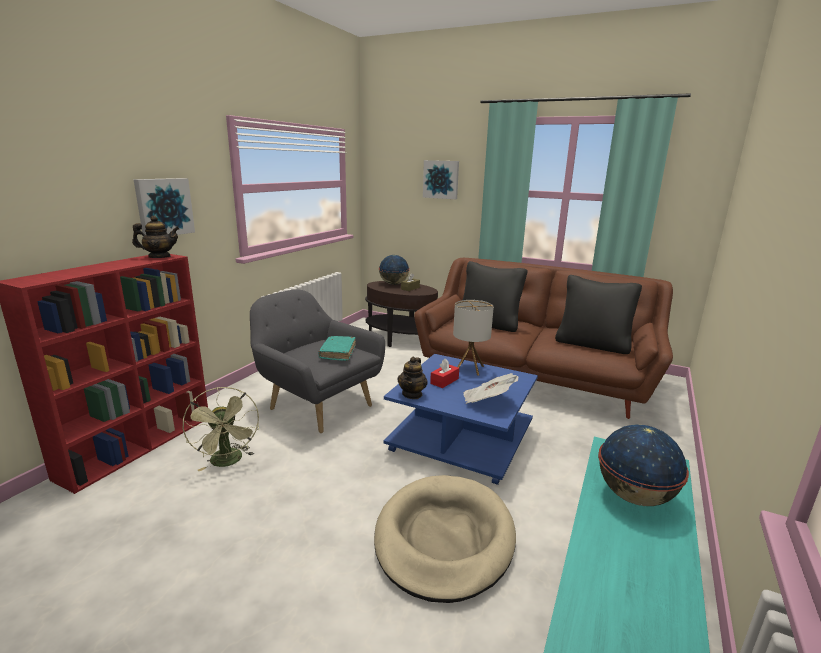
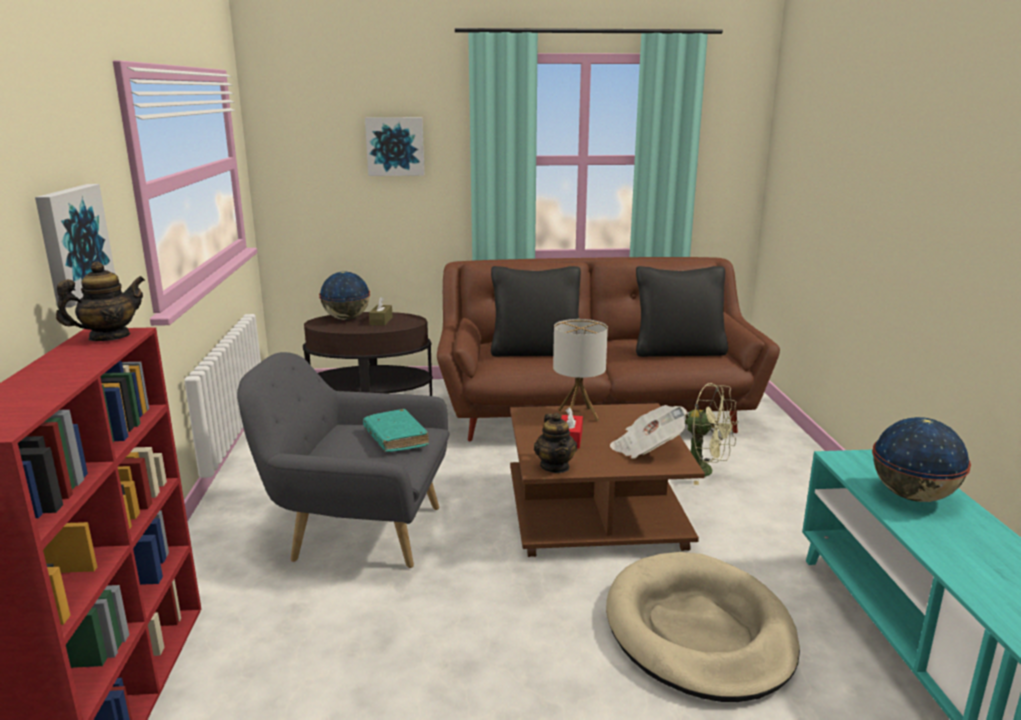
camera: 30 degrees left, 0 degrees up
green fan [183,387,259,471] -> green fan moved to [685,383,738,485]
blue coffee table [383,354,538,485] -> brown coffee table [510,403,705,557]

